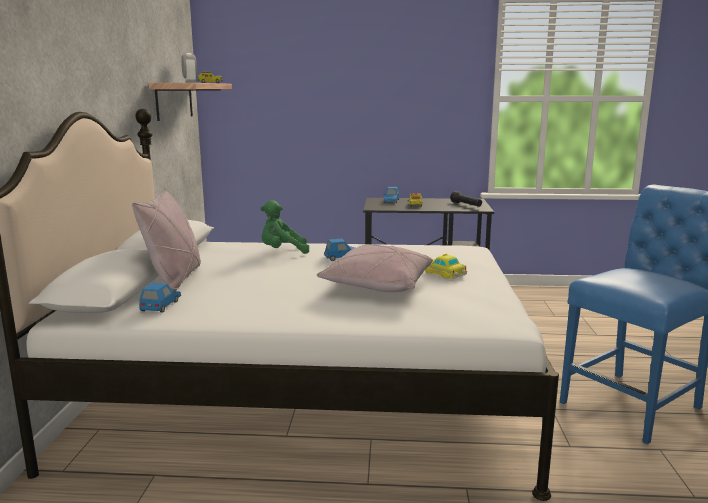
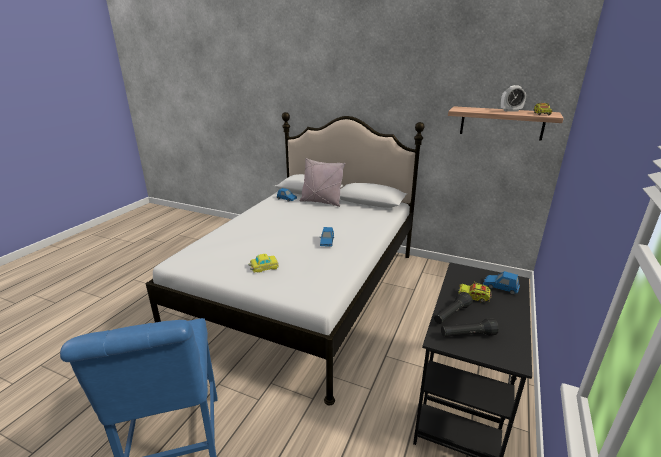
camera: 110 degrees right, 10 degrees up
green plush toy [260,200,309,254] -> none
purple pillow [317,244,433,292] -> none
none -> black flashlight [434,292,472,324]

